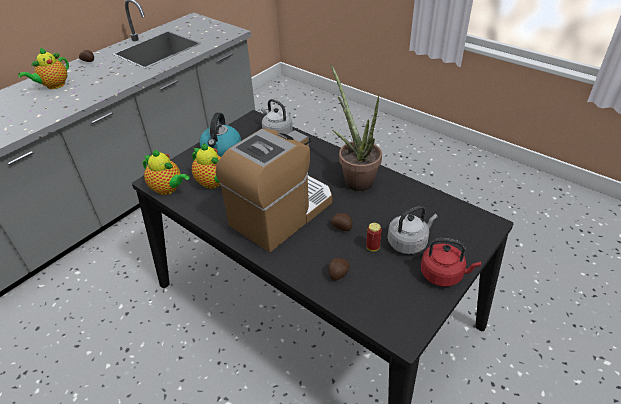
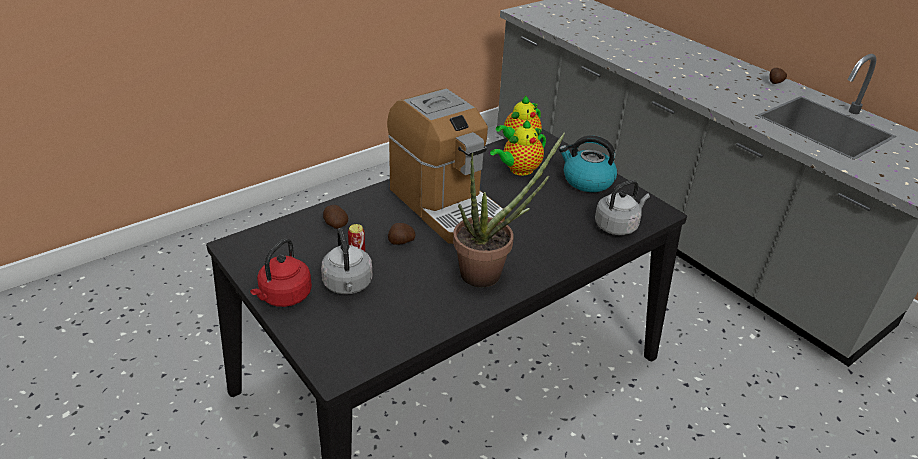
camera: 100 degrees right, 5 degrees down
teapot [18,47,69,89] -> none

